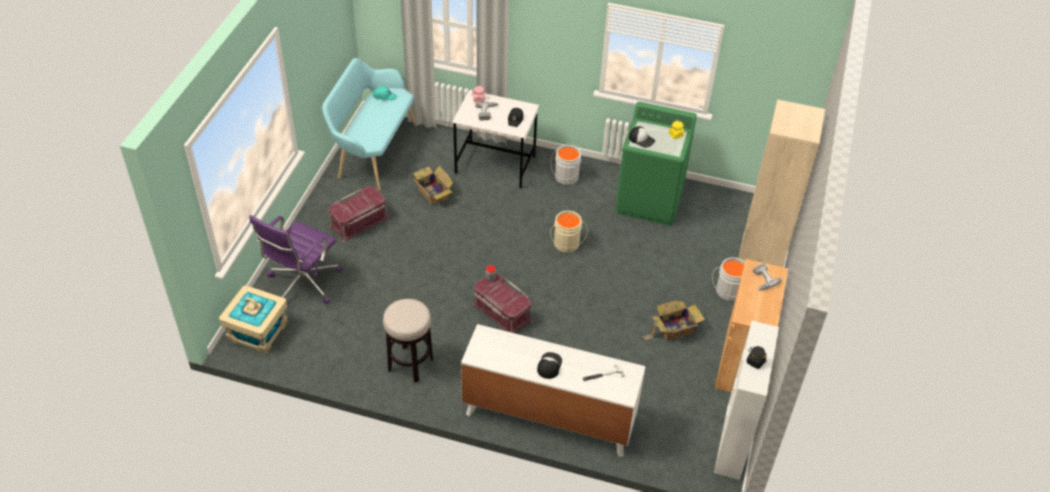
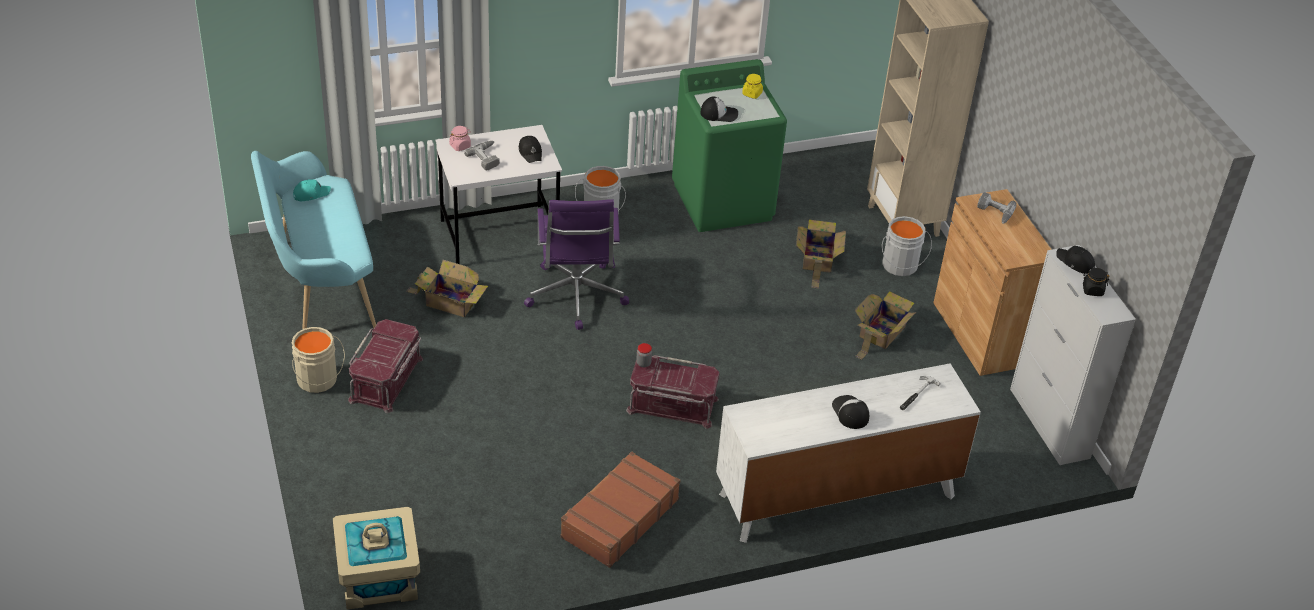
camera: 35 degrees left, 5 degrees down
purple office chair [249,215,343,304] -> purple office chair moved to [524,199,629,330]
stool [383,299,433,383] -> brown suitcase [560,451,680,568]
beige bucket [550,210,587,253] -> beige bucket moved to [292,327,345,393]
none -> cardboard box [796,220,846,289]
none -> black cap [1056,246,1095,274]

